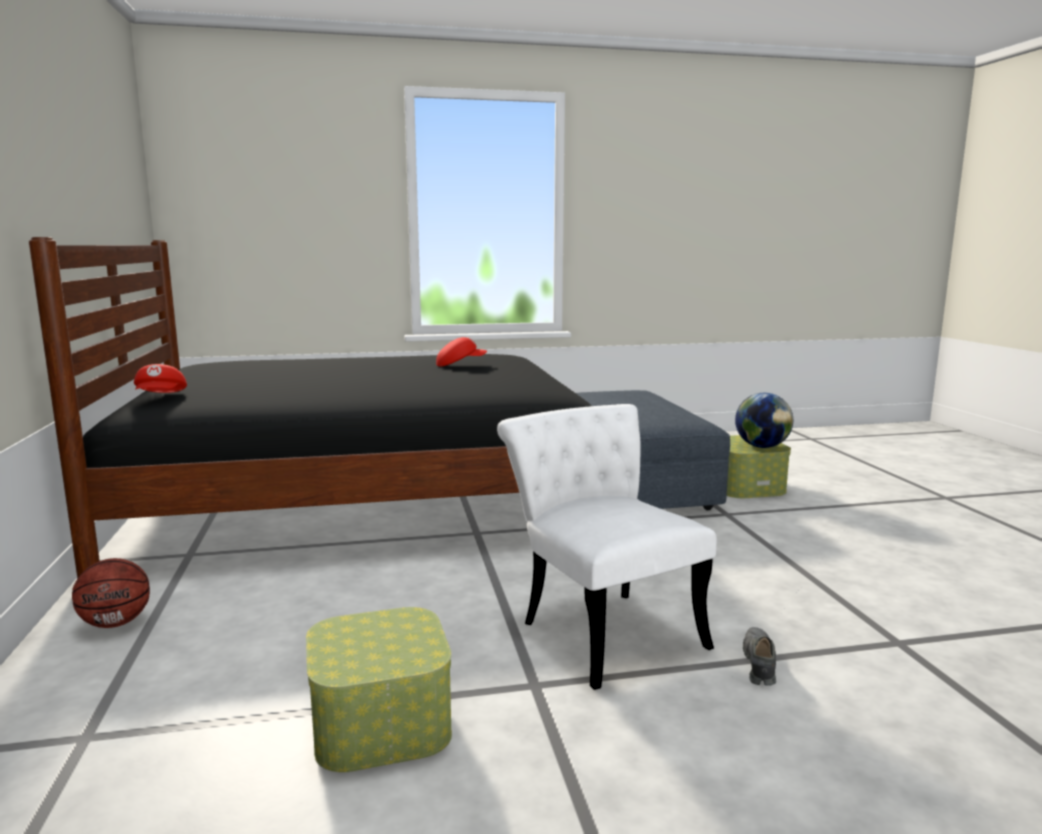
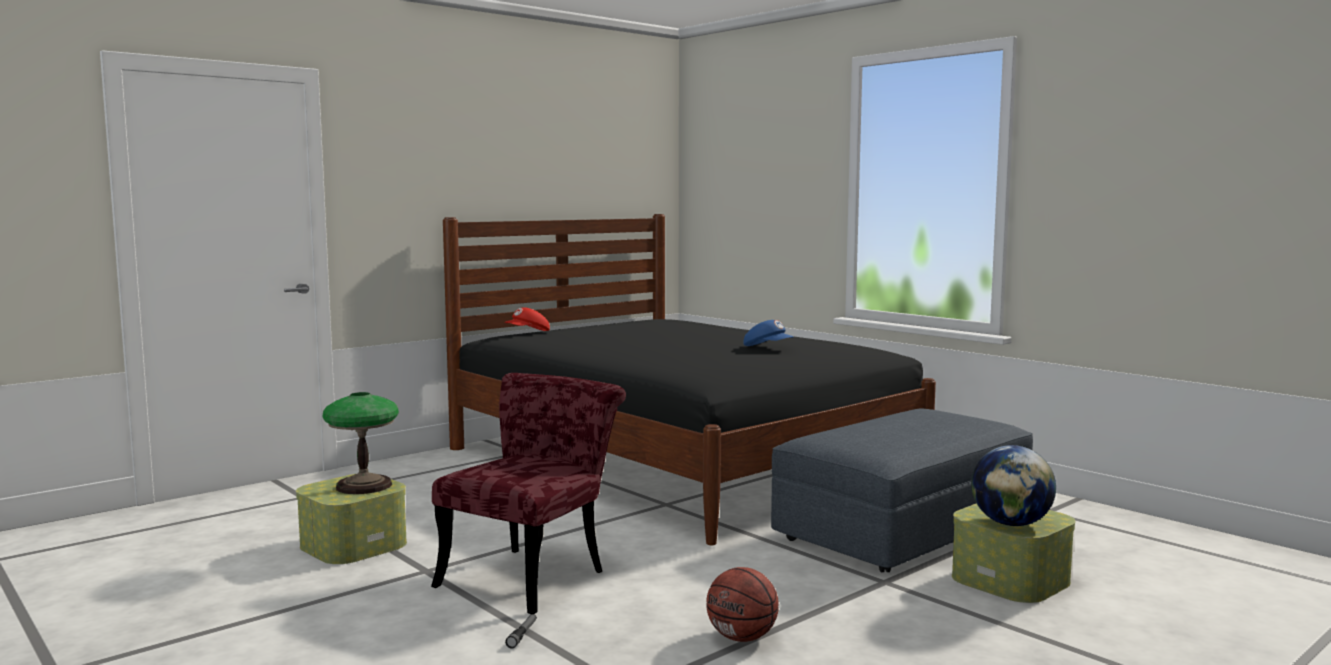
camera: 60 degrees right, 5 degrees down
basketball [72,558,150,628] -> basketball moved to [706,567,779,642]
red cap [436,337,487,366] -> blue cap [743,320,794,346]
white chair [497,404,717,690] -> red chair [431,373,626,614]
grey shoe [743,627,776,686] -> flashlight [505,614,537,648]
none -> table lamp [323,392,399,494]

